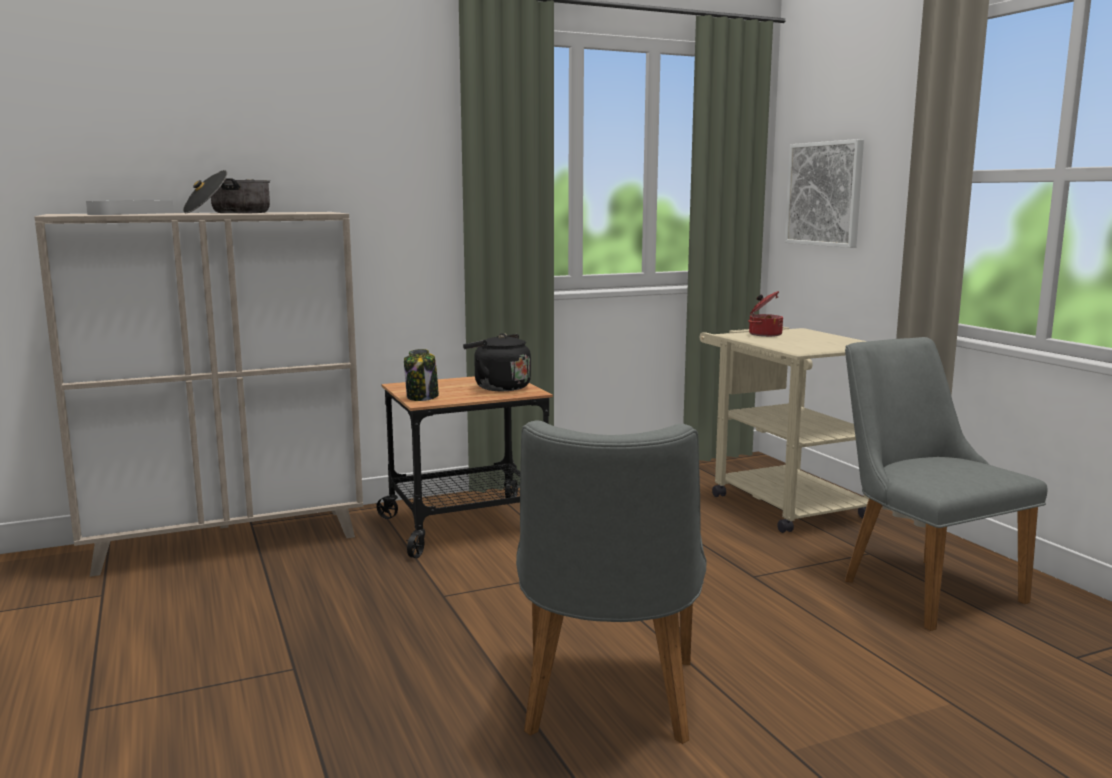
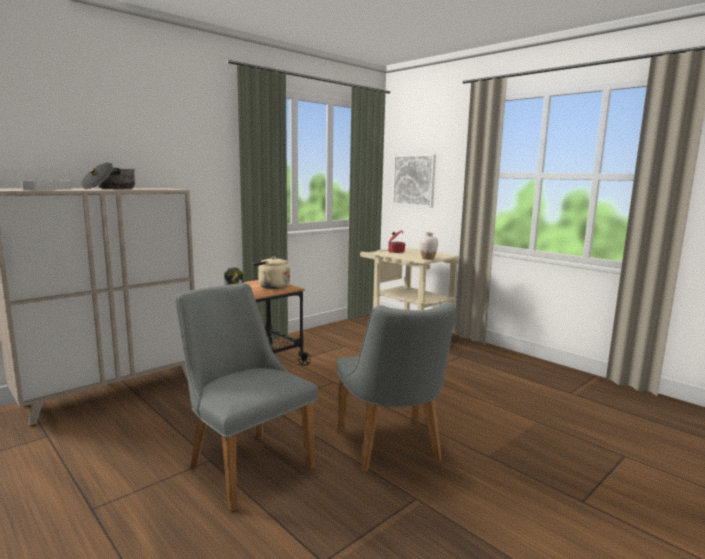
camera: 20 degrees left, 0 degrees up
black kettle [463,333,531,391] -> beige kettle [252,257,290,289]
grey chair [845,337,1048,631] -> grey chair moved to [175,283,318,512]
none -> white vase [420,232,438,260]

